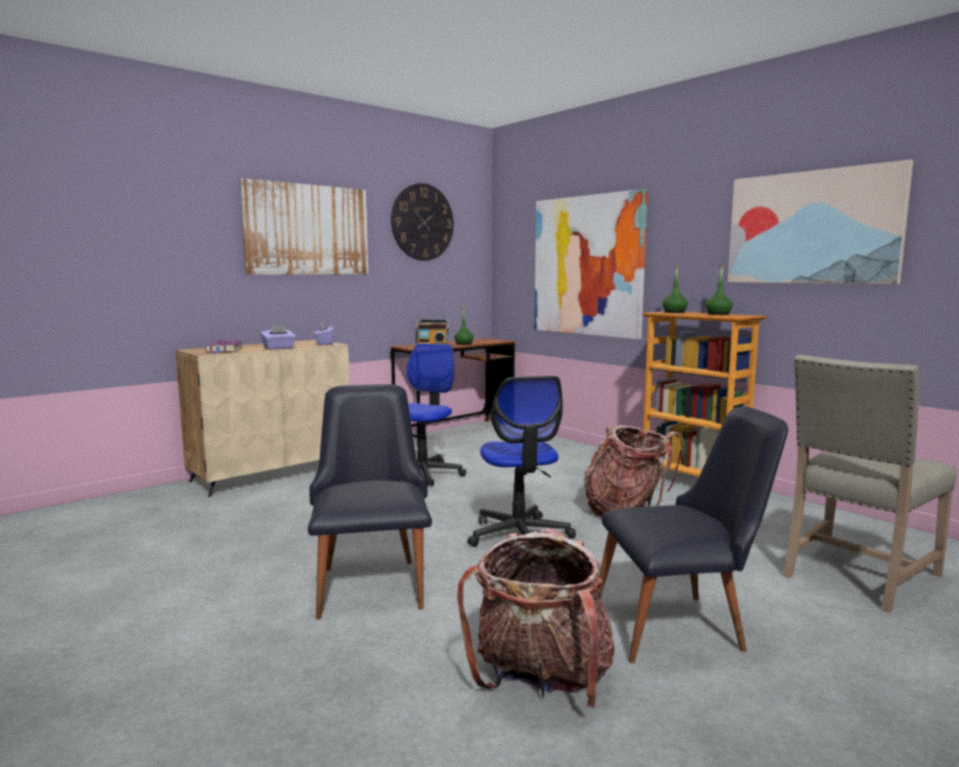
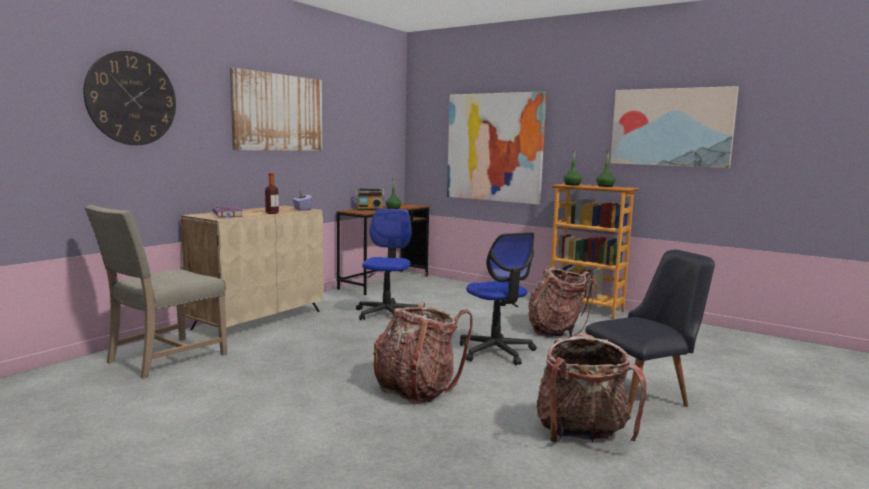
camera: 15 degrees left, 0 degrees up
purple tissue box [260,325,296,350] -> bottle [265,173,279,214]
black chair [308,384,432,620] -> backpack [373,302,473,404]
wall clock [391,183,454,261] -> wall clock moved to [83,51,176,145]
beige chair [783,354,957,613] -> beige chair moved to [85,205,227,379]

